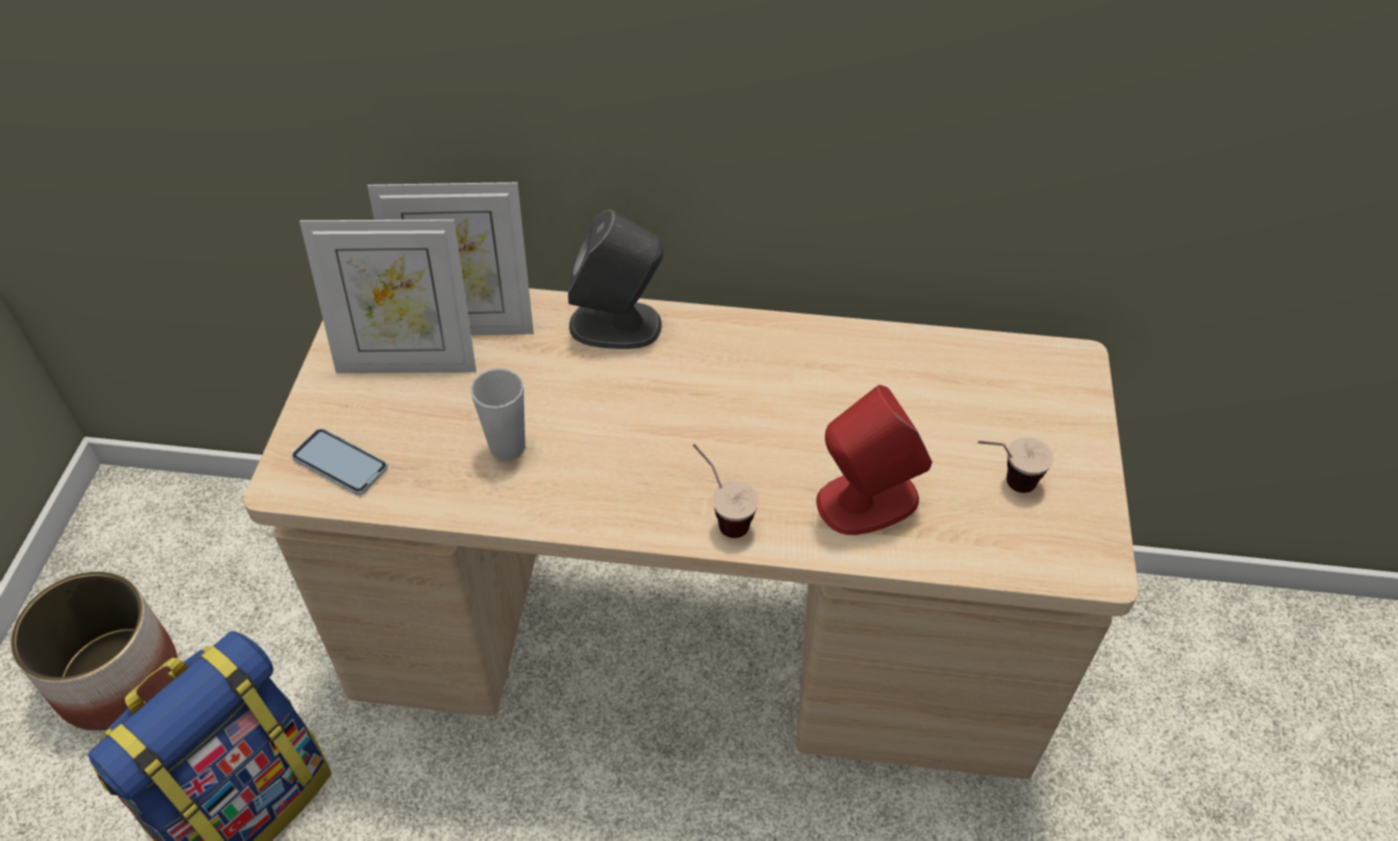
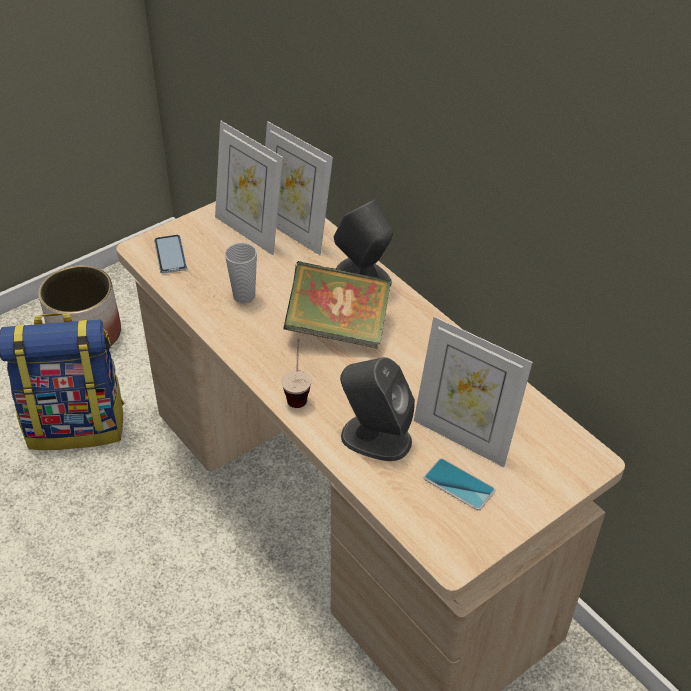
camera: 45 degrees right, 5 degrees down
red speaker [816,385,932,535] -> grey speaker [340,357,415,461]
cup [978,437,1053,493] -> phone [424,458,495,510]
none -> book [283,261,391,348]
none -> picture frame [414,316,533,467]

